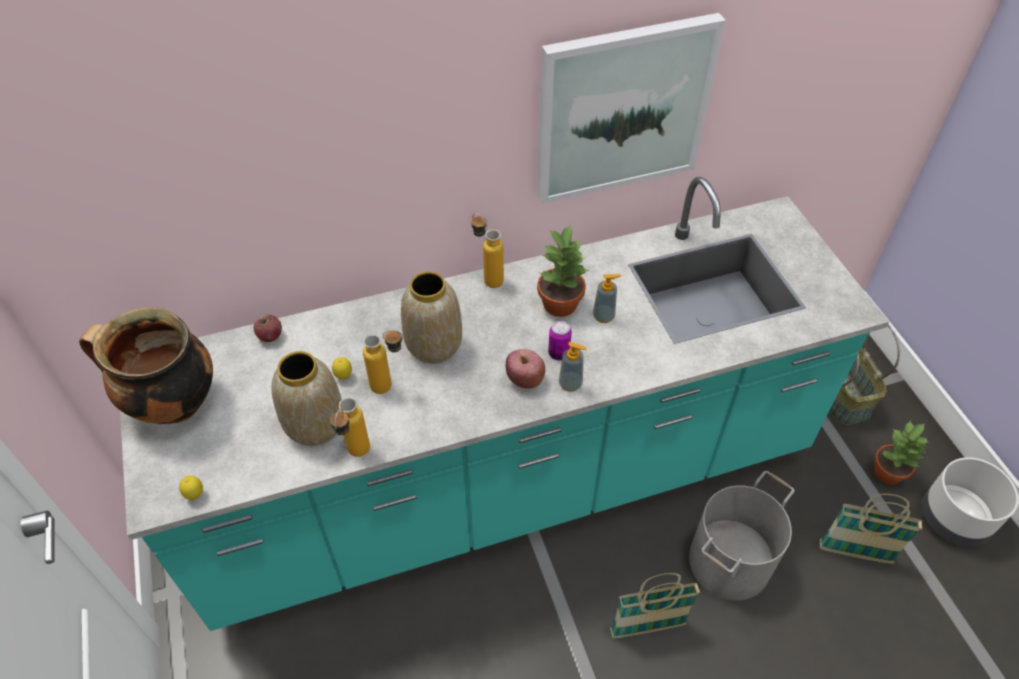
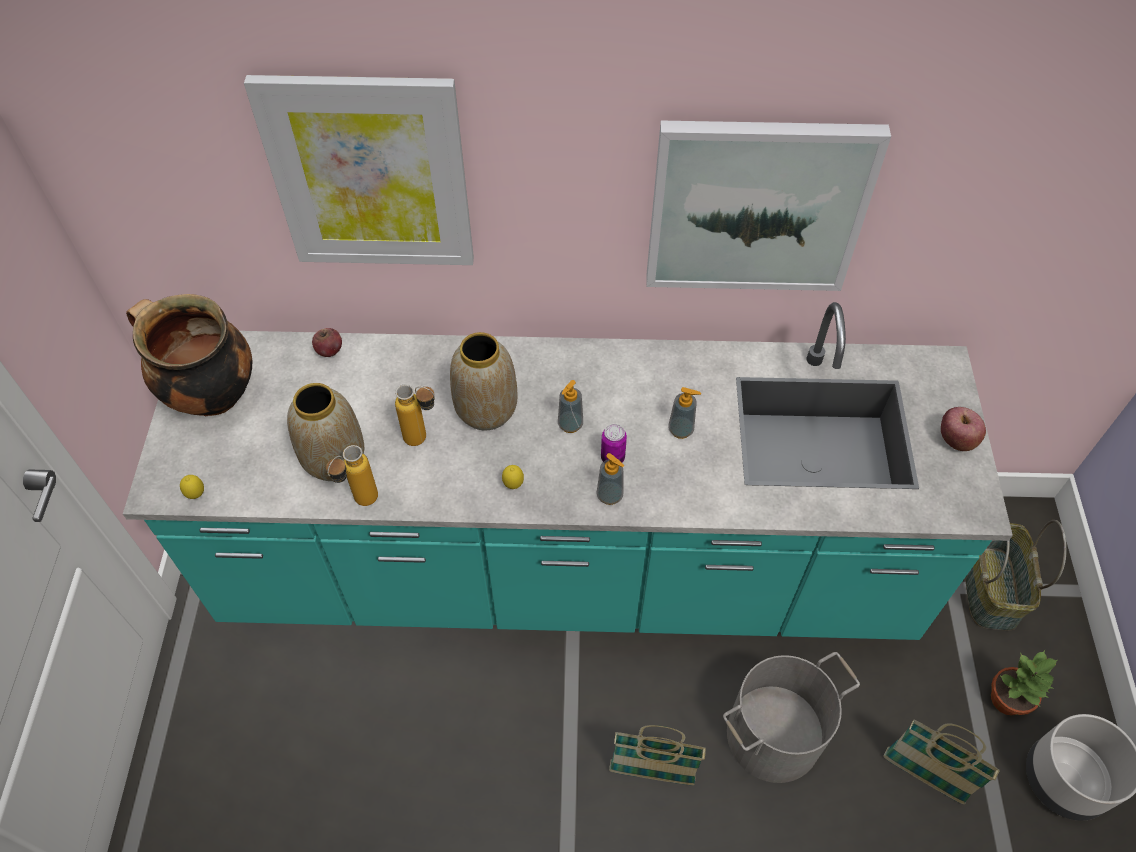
camera: 20 degrees right, 5 degrees up
lemon [332,357,352,379] -> lemon moved to [502,465,524,489]
bottle [471,213,504,288] -> none
apple [506,349,545,389] -> apple moved to [941,407,986,451]
potted plant [537,225,589,317] -> none
none -> picture [244,75,474,265]
none -> soap dispenser [558,380,583,433]

